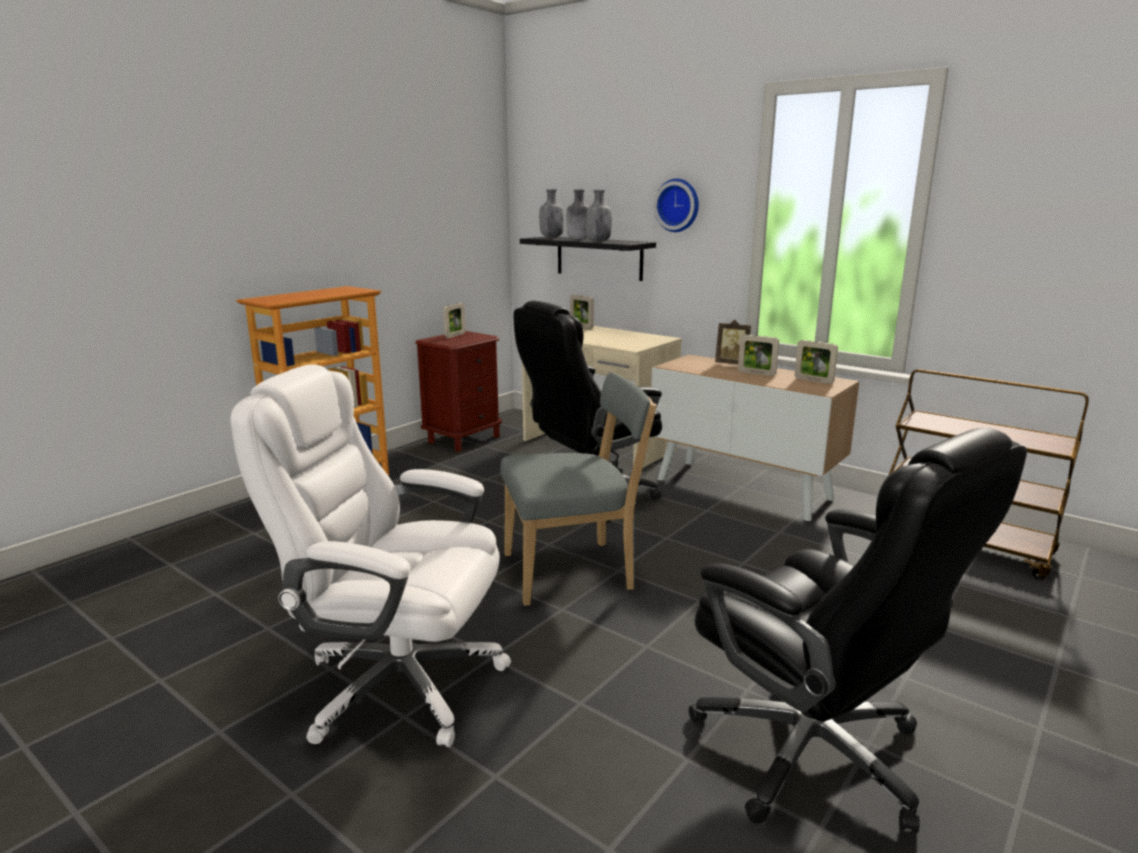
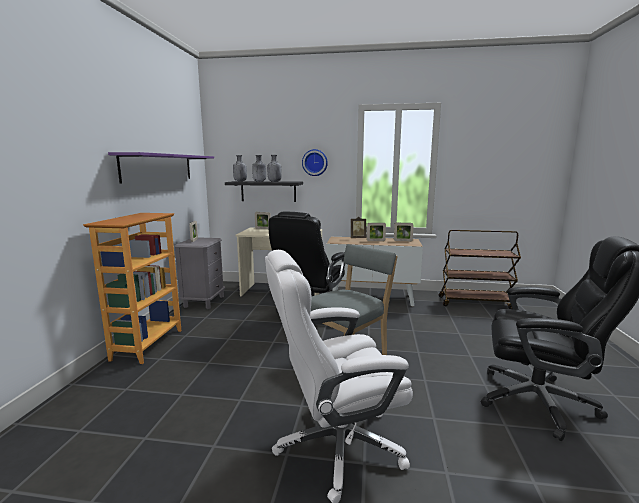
camera: 30 degrees left, 5 degrees down
brown nightstand [415,331,502,452] -> grey nightstand [174,237,225,309]
none -> purple shelf [108,152,214,183]

